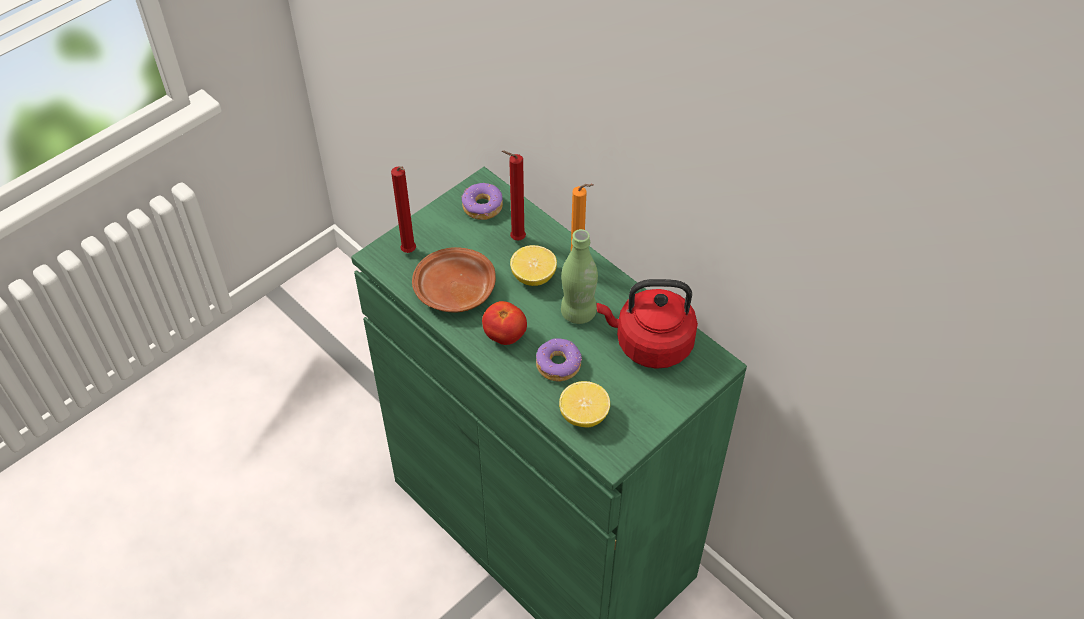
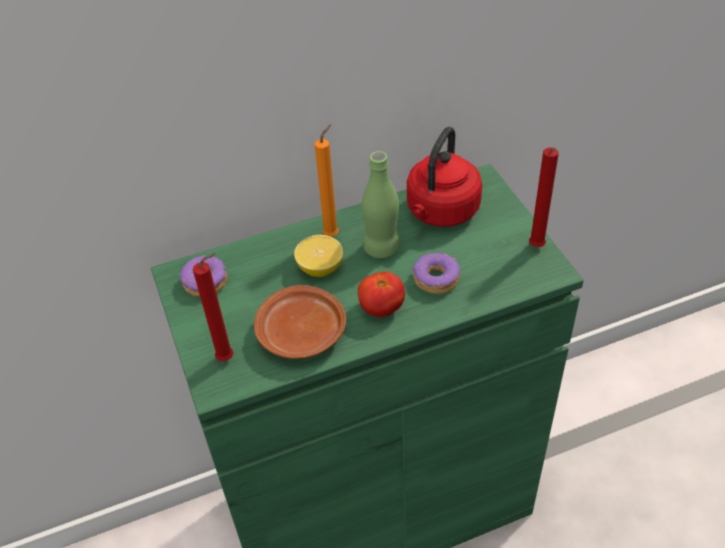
camera: 65 degrees left, 5 degrees down
red candle [502,151,526,241] -> red candle moved to [529,147,559,247]
lemon [559,381,610,427] -> none

